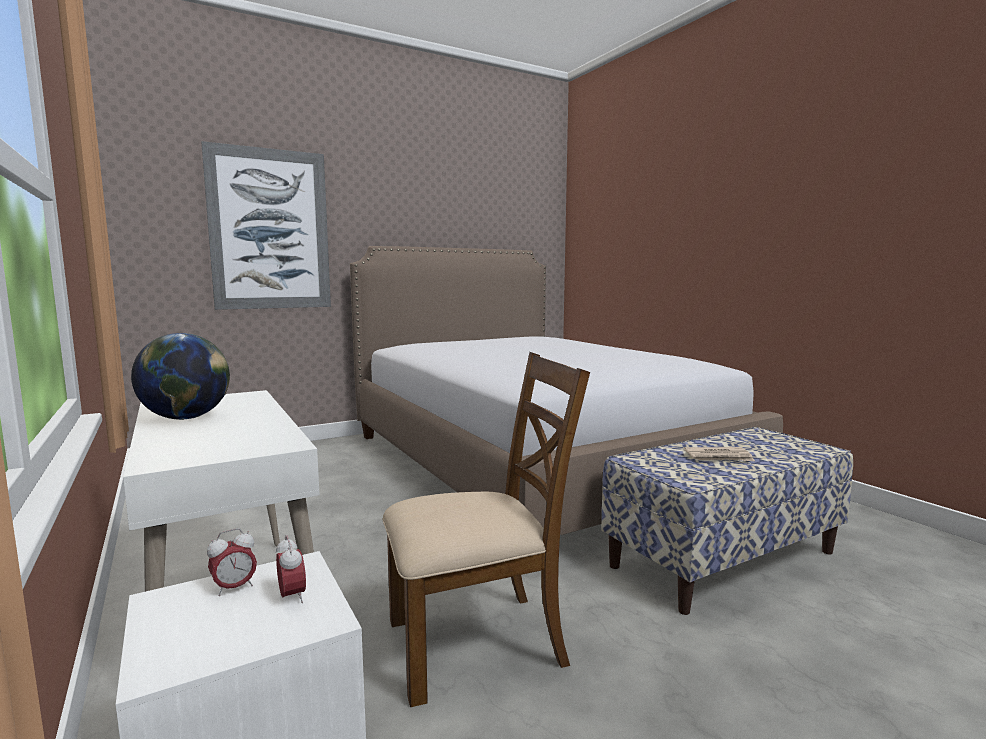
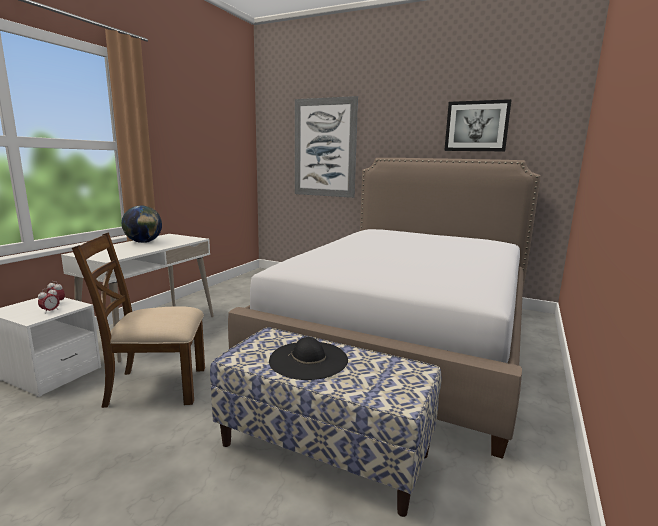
camera: 55 degrees right, 5 degrees up
brown chair [383,352,590,707] -> brown chair turned 135 degrees clockwise [72,232,205,408]
newspaper [684,447,755,461] -> black hat [269,337,348,380]
none -> picture [444,99,512,151]

